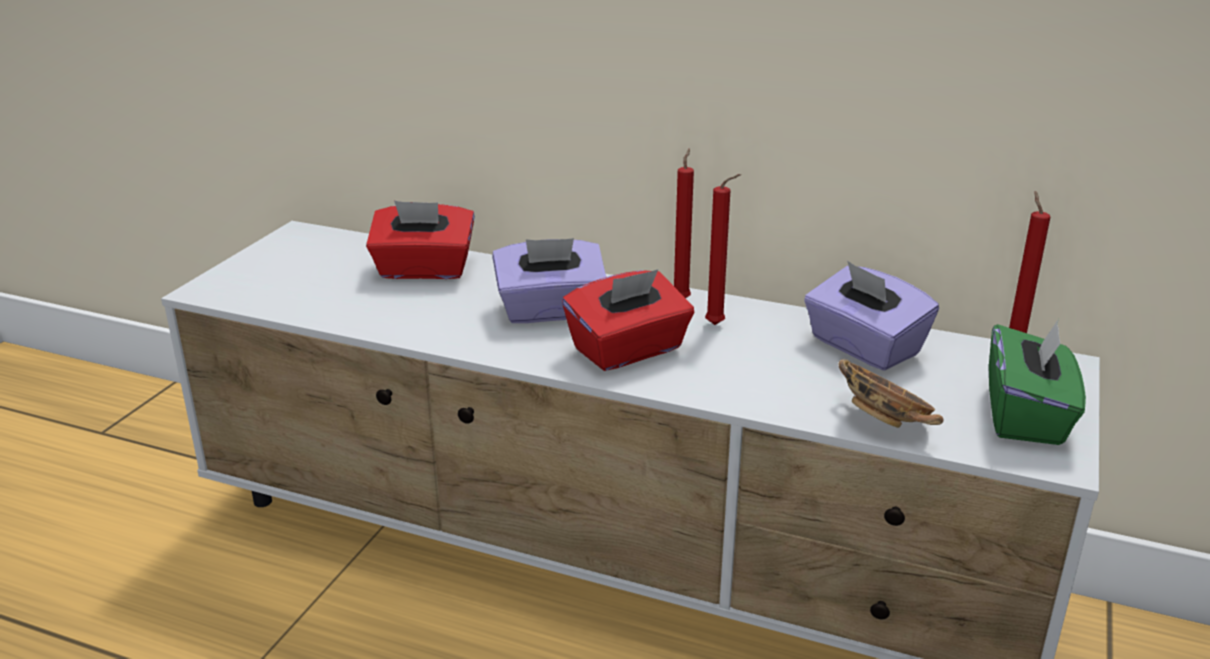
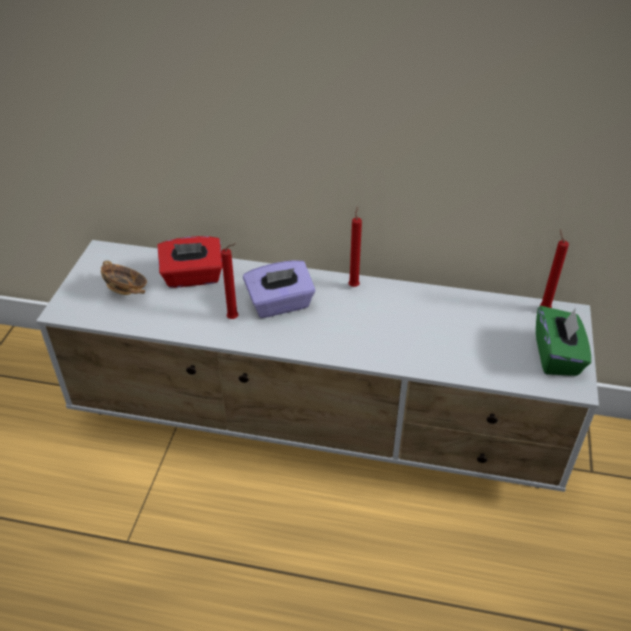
camera: 10 degrees left, 15 degrees up
red tissue box [562,269,695,371] -> none
red candle [705,174,741,325] -> red candle moved to [221,243,238,319]
purple tissue box [804,261,939,371] -> none
bowl [838,359,943,428] -> bowl moved to [101,260,147,295]

